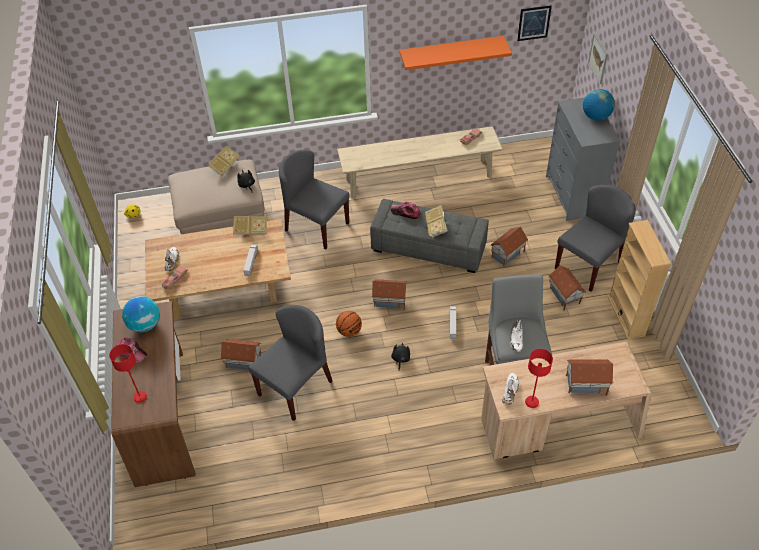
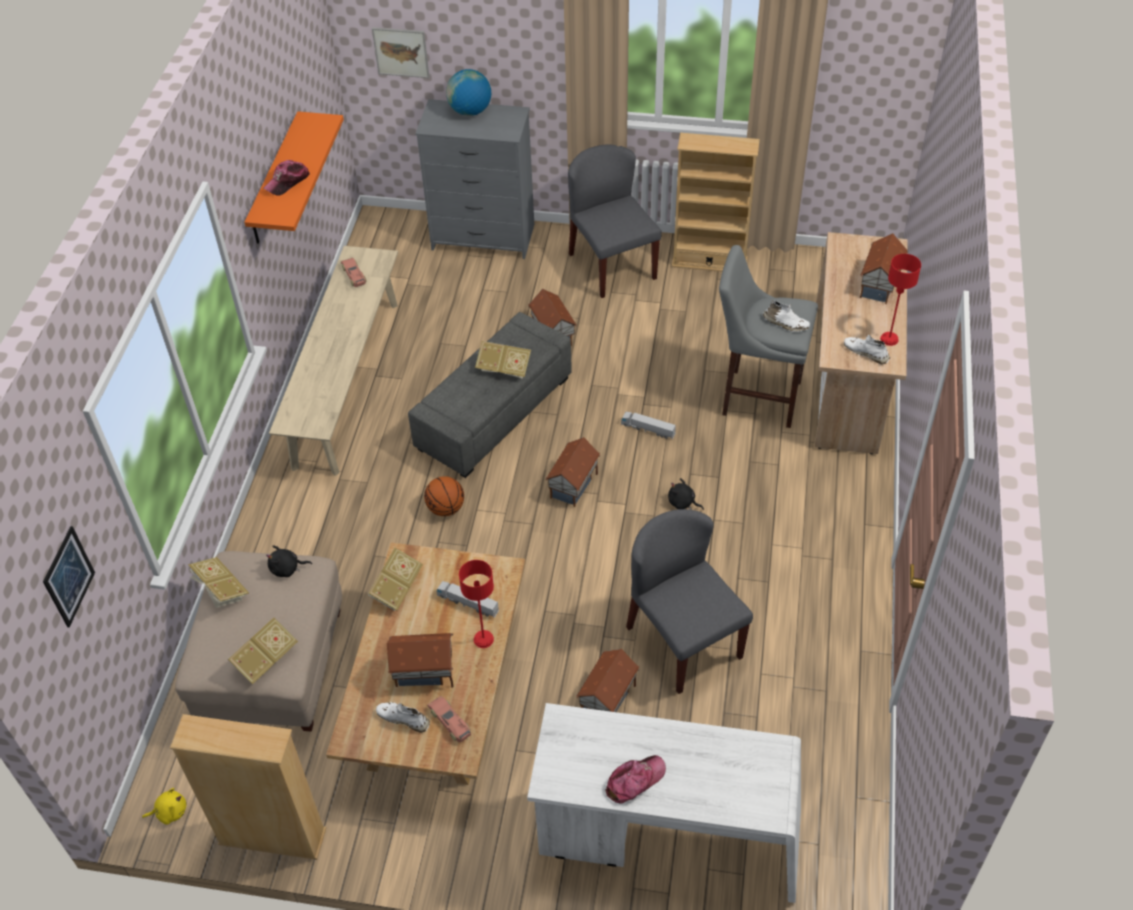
camera: 70 degrees left, 0 degrees up
red table lamp [109,344,147,403] -> red table lamp moved to [459,560,494,648]
brown desk [111,301,196,487] -> white desk [527,703,801,903]
globe [122,296,160,332] -> none
grey chair [279,150,350,250] -> none
basketball [336,311,362,337] -> basketball moved to [424,476,464,516]
cap [391,202,421,219] -> cap moved to [264,160,310,196]
picture [517,5,552,41] -> picture moved to [43,526,95,627]
toy house [549,265,586,311] -> toy house moved to [387,633,453,688]
none -> beige bookcase [170,714,326,860]
none -> book [228,617,298,684]

